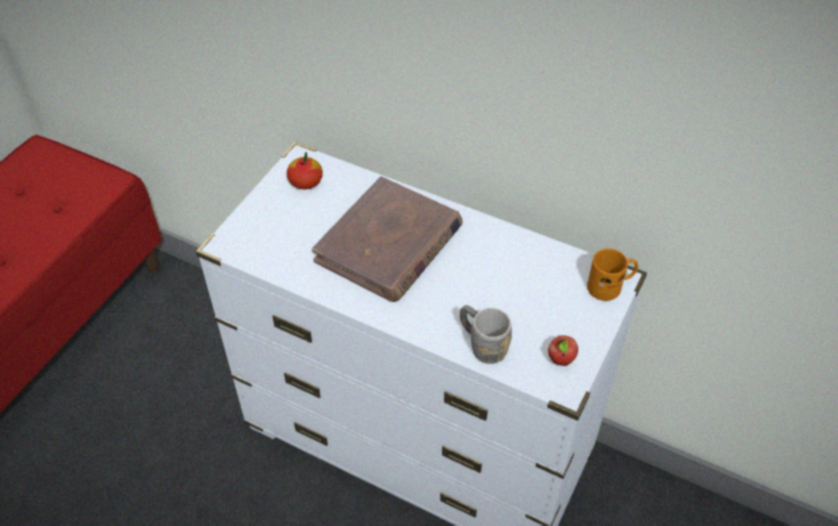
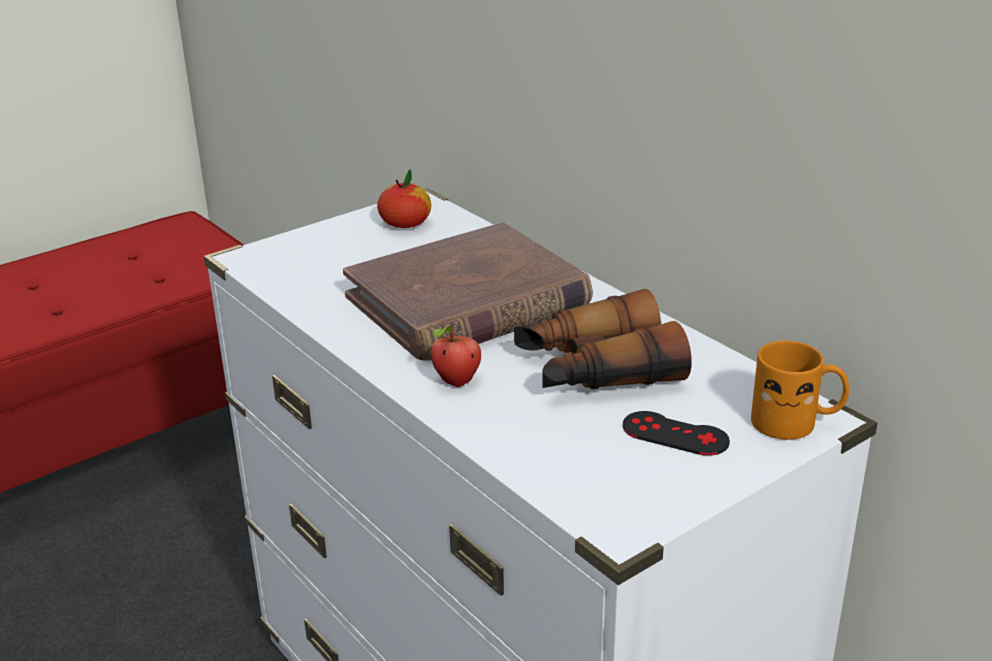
camera: 25 degrees right, 20 degrees down
grey mug [460,305,512,364] -> none
apple [548,335,578,366] -> apple moved to [431,326,481,387]
none -> binoculars [514,289,692,389]
none -> black game controller [623,411,730,456]

